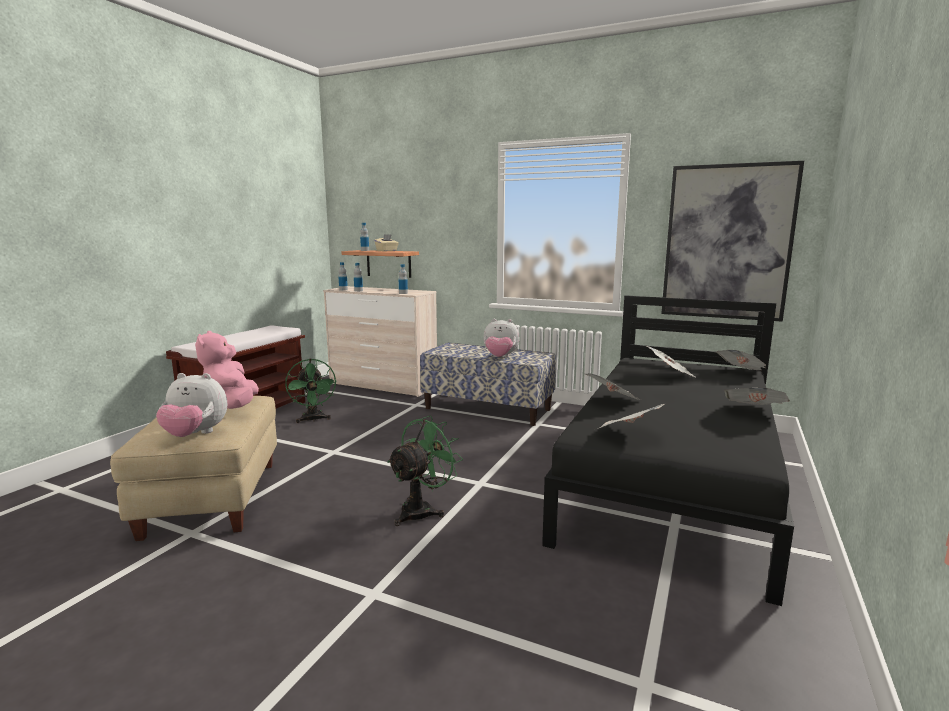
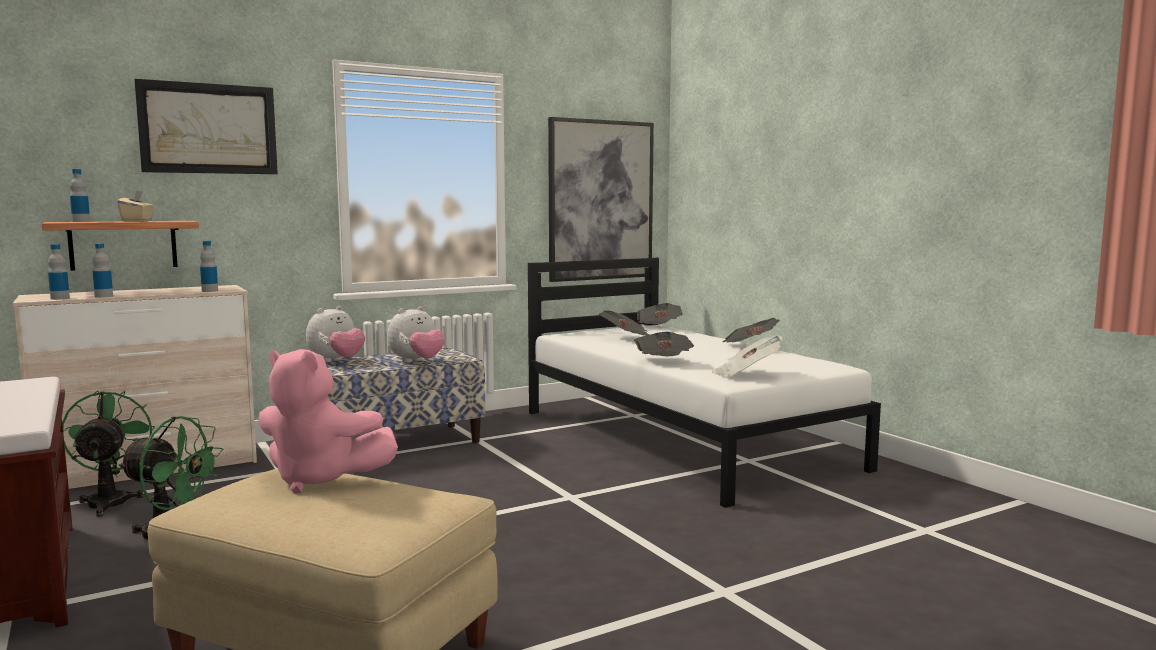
camera: 55 degrees left, 5 degrees down
plush toy [156,373,228,437] -> plush toy moved to [306,306,365,363]
green fan [387,416,463,526] -> green fan moved to [62,391,155,517]
black bed [542,295,794,606] -> white bed [528,258,881,508]
none -> picture [134,79,278,174]

